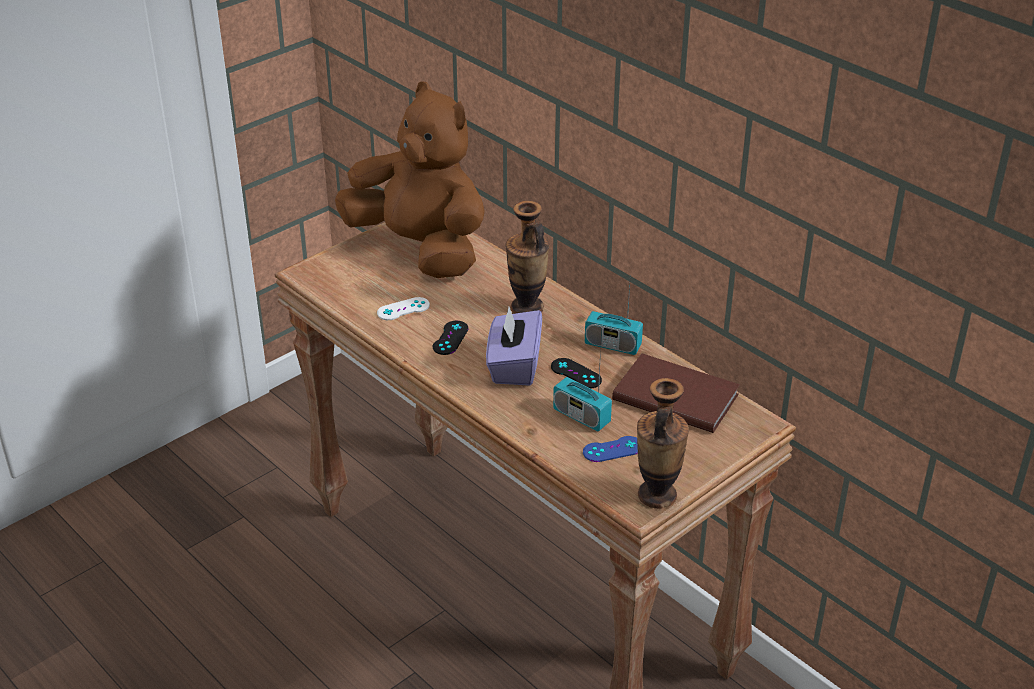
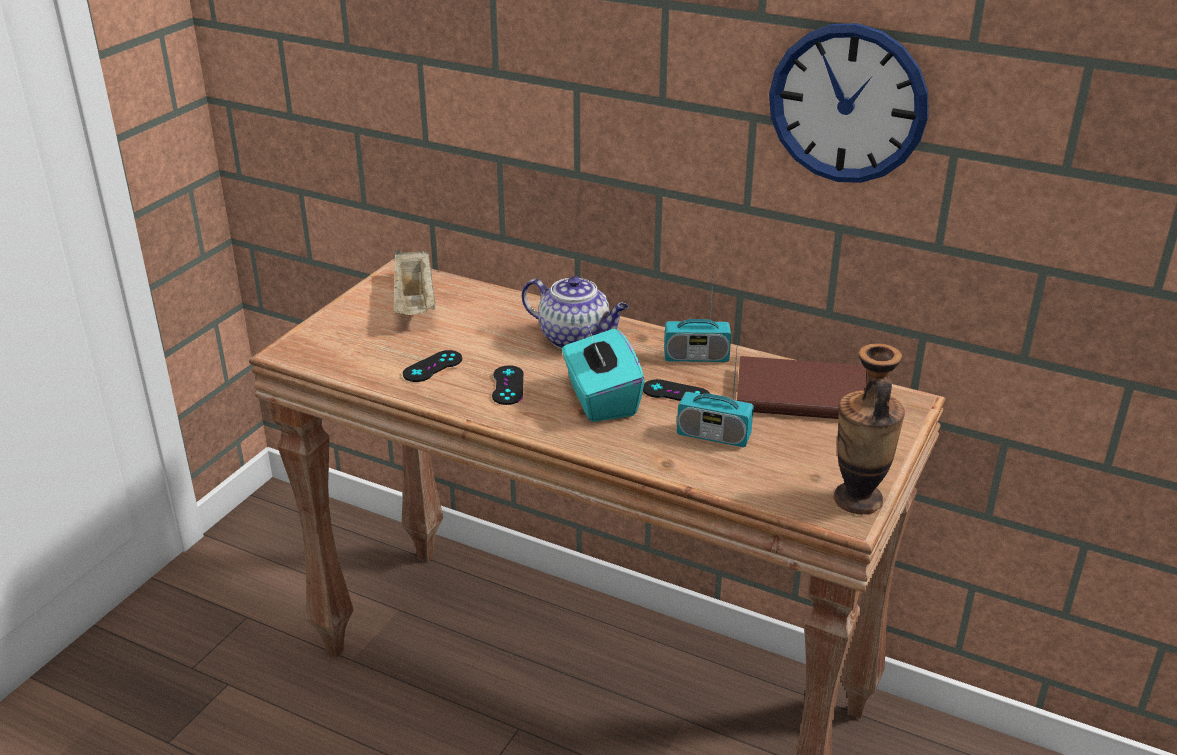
camera: 20 degrees left, 5 degrees down
brown plush toy [335,81,485,278] -> beige tray [394,250,436,315]
white game controller [377,297,430,320] -> black game controller [403,350,462,382]
purple tissue box [486,307,542,386] -> turquoise tissue box [562,326,645,422]
vase [505,201,549,314] -> teapot [522,276,629,349]
blue game controller [583,436,638,462] -> none
none -> wall clock [769,23,928,183]

